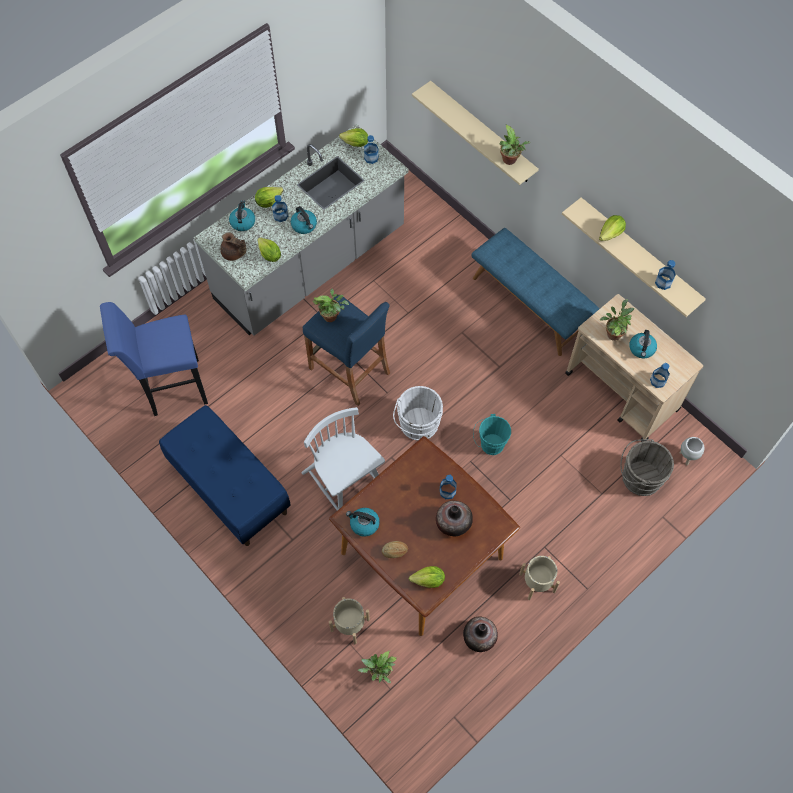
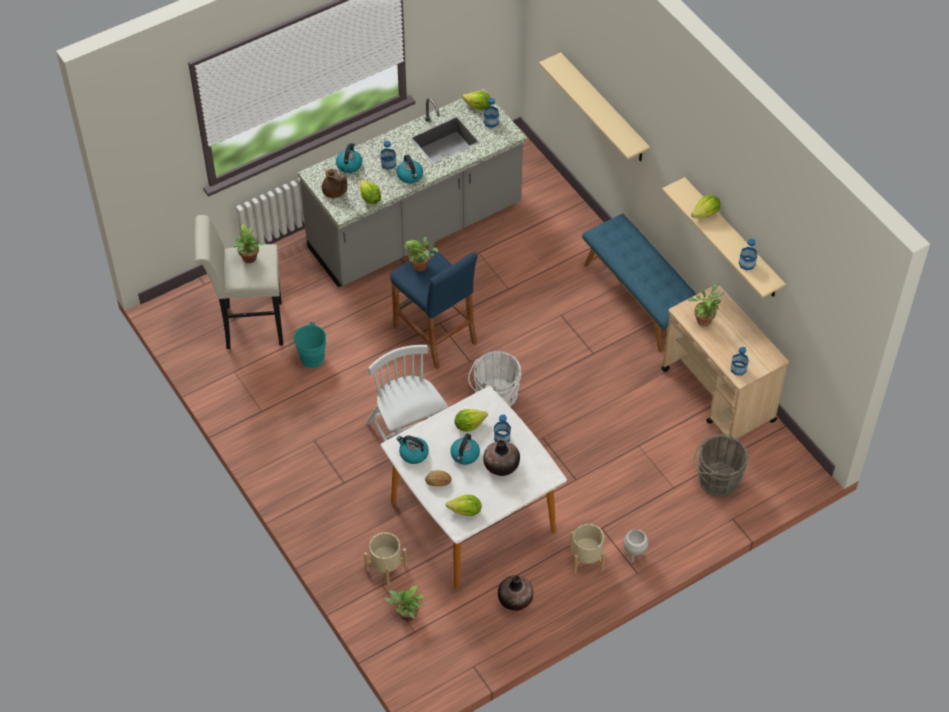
camera: 10 degrees right, 10 degrees down
blue stool [100,302,208,416] -> white stool [195,215,283,349]
blue bench [159,405,291,546] -> none
lettuce [255,187,283,208] -> lettuce moved to [454,409,488,432]
brown dining table [329,436,520,636] -> white dining table [380,386,567,589]
turquoise bucket [473,414,511,455] -> turquoise bucket moved to [289,322,326,368]
potted plant [500,125,530,165] -> potted plant moved to [232,223,266,263]
kettle [629,330,657,358] -> kettle moved to [450,434,480,465]
white planter [680,437,704,465] -> white planter moved to [623,529,648,563]

